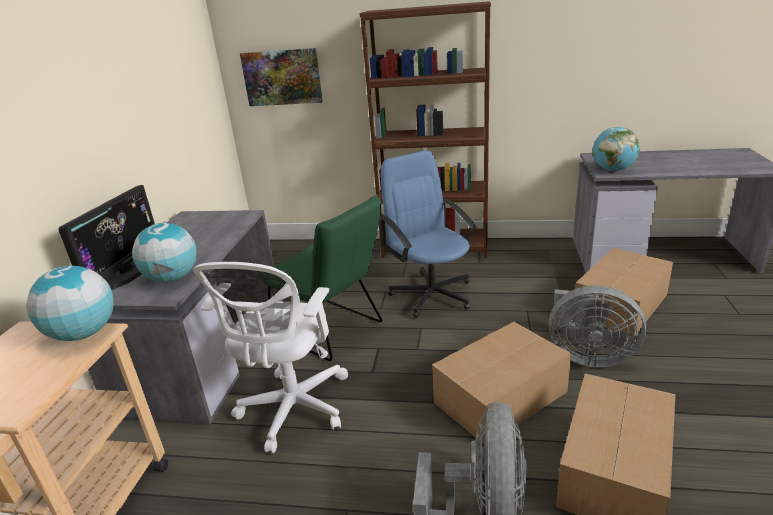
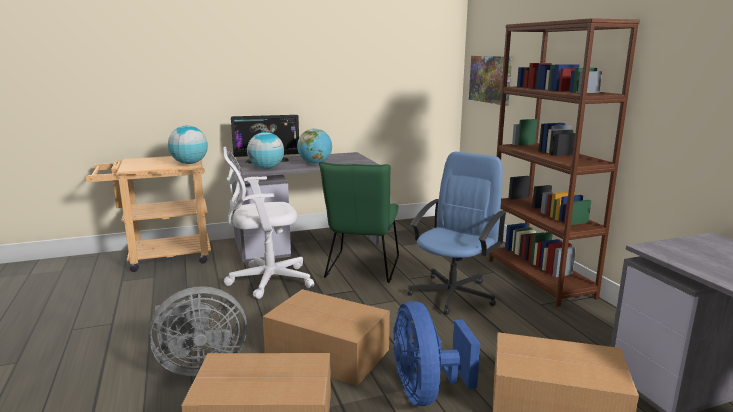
camera: 60 degrees right, 10 degrees down
grey fan [548,285,646,367] -> blue fan [393,301,480,406]
globe [593,127,640,171] -> globe moved to [297,129,332,164]

